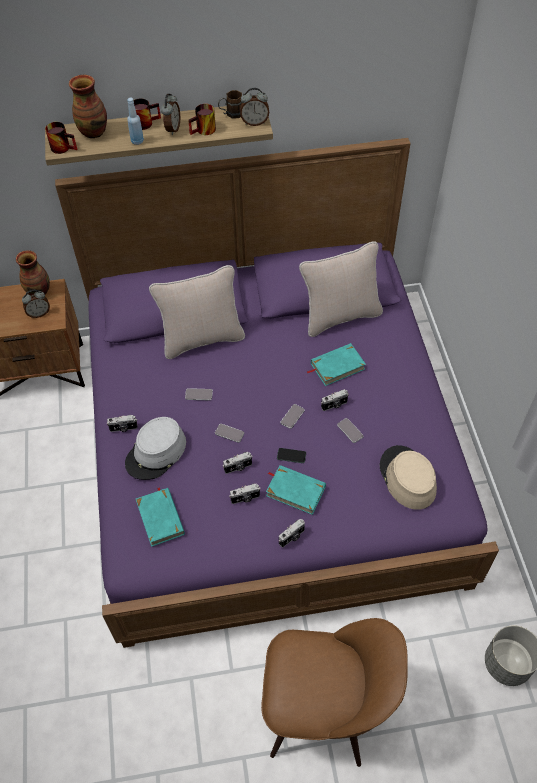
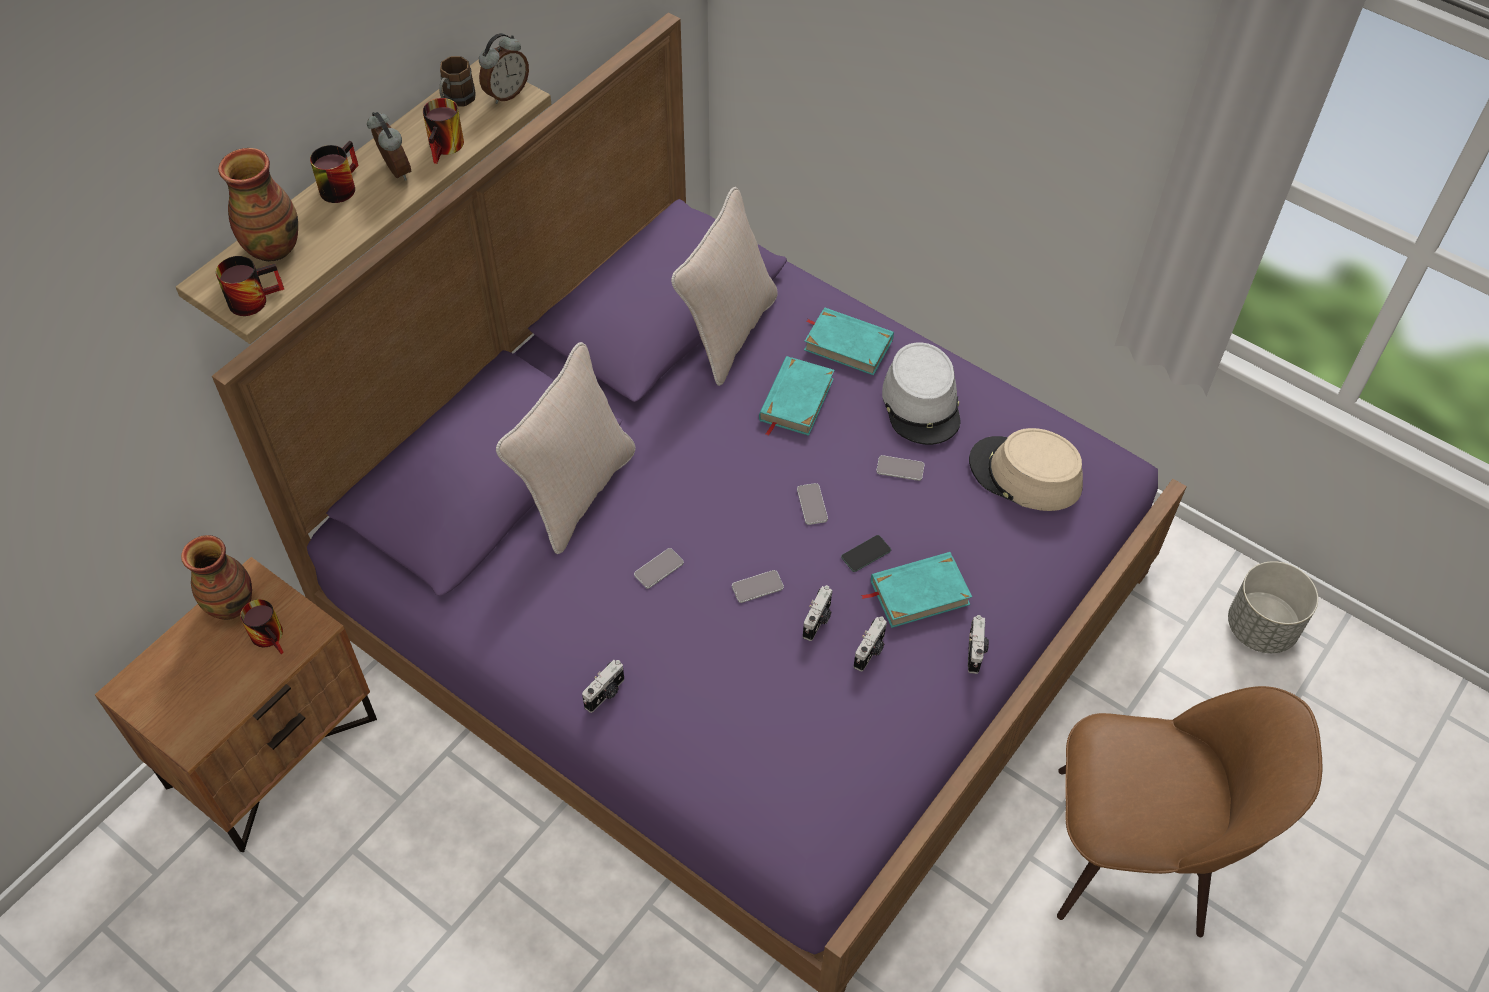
camera: 45 degrees left, 0 degrees up
alarm clock [22,290,50,318] -> mug [240,599,284,654]
grey hat [125,417,186,480] -> grey hat moved to [882,342,961,445]
blue bottle [127,98,144,145] -> none
turquoise book [136,487,185,547] -> turquoise book moved to [804,307,894,375]
brown chair [261,618,408,767] -> brown chair turned 45 degrees clockwise [1057,686,1323,937]
camera [321,389,348,411] -> none

